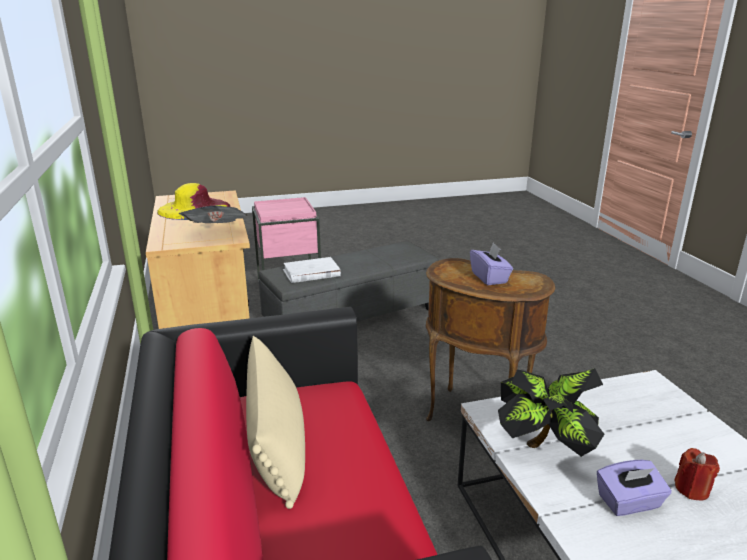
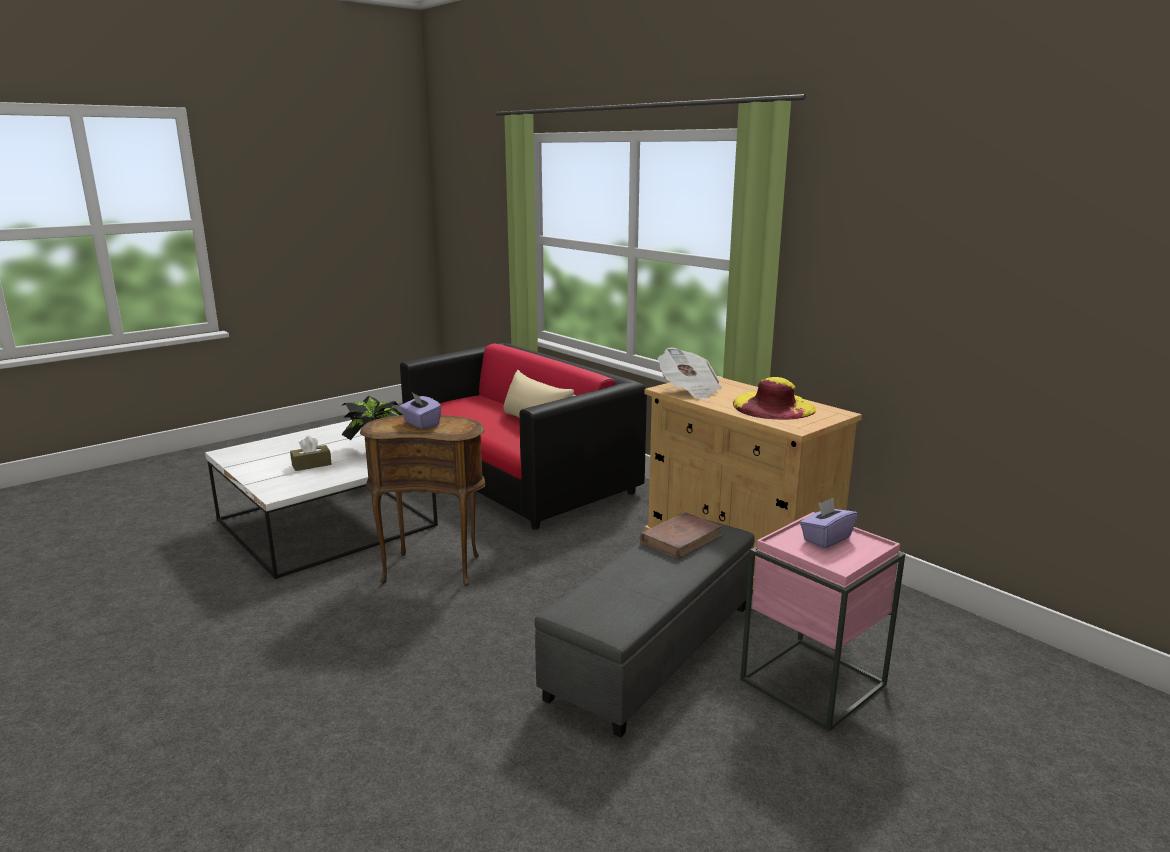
camera: 155 degrees right, 5 degrees down
white book [283,257,341,283] -> brown book [640,512,723,559]
purple tissue box [597,460,671,516] -> purple tissue box moved to [800,498,858,549]
red candle [674,448,720,501] -> none
none -> brown tissue box [290,436,332,471]

